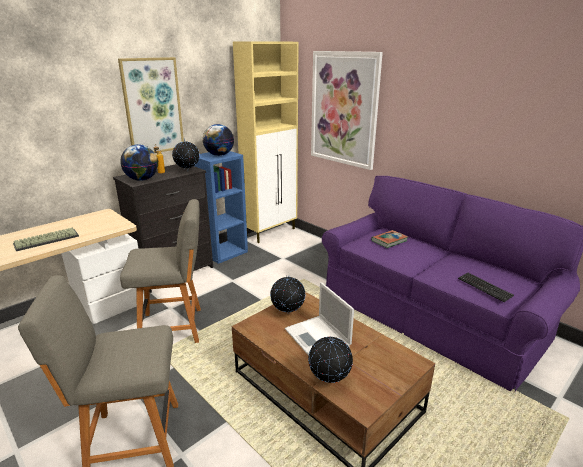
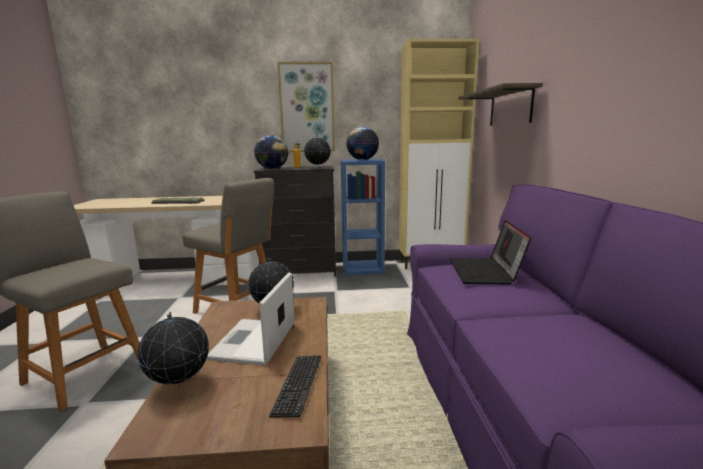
camera: 40 degrees right, 10 degrees down
picture [311,51,383,170] -> shelf [459,83,543,126]
book [371,230,408,248] -> laptop [450,220,532,284]
keyboard [458,273,514,302] -> keyboard moved to [269,355,321,418]

